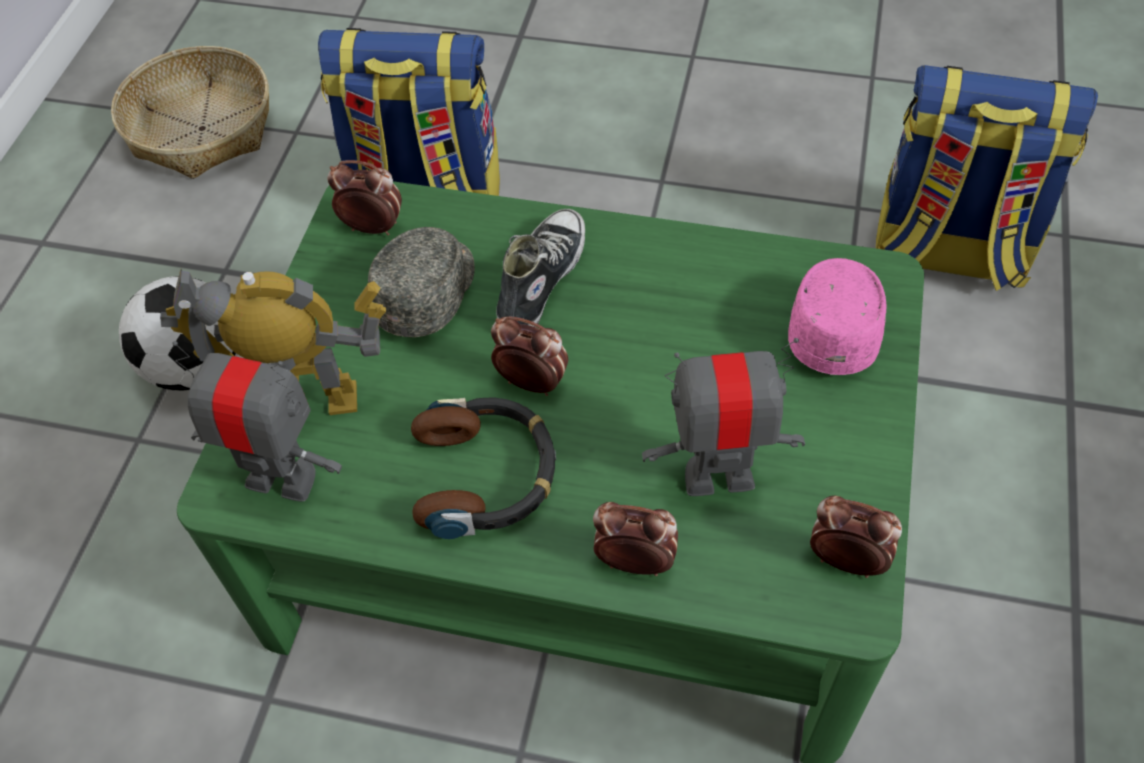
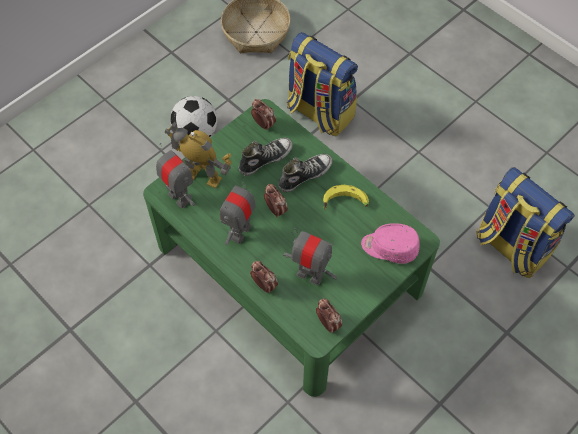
camera: 30 degrees right, 5 degrees up
grey cap [368,227,475,337] -> shoe [239,138,293,176]
headphones [411,397,556,539] -> toy robot [220,175,256,246]
pink cap [788,258,886,375] -> pink cap turned 120 degrees counterclockwise [361,223,420,264]
none -> banana [323,185,369,210]

